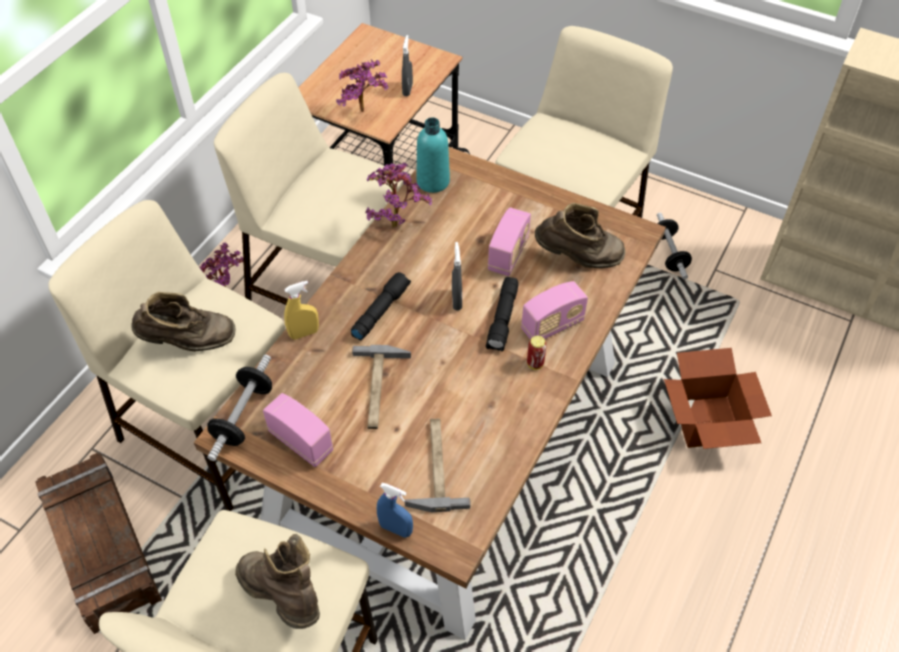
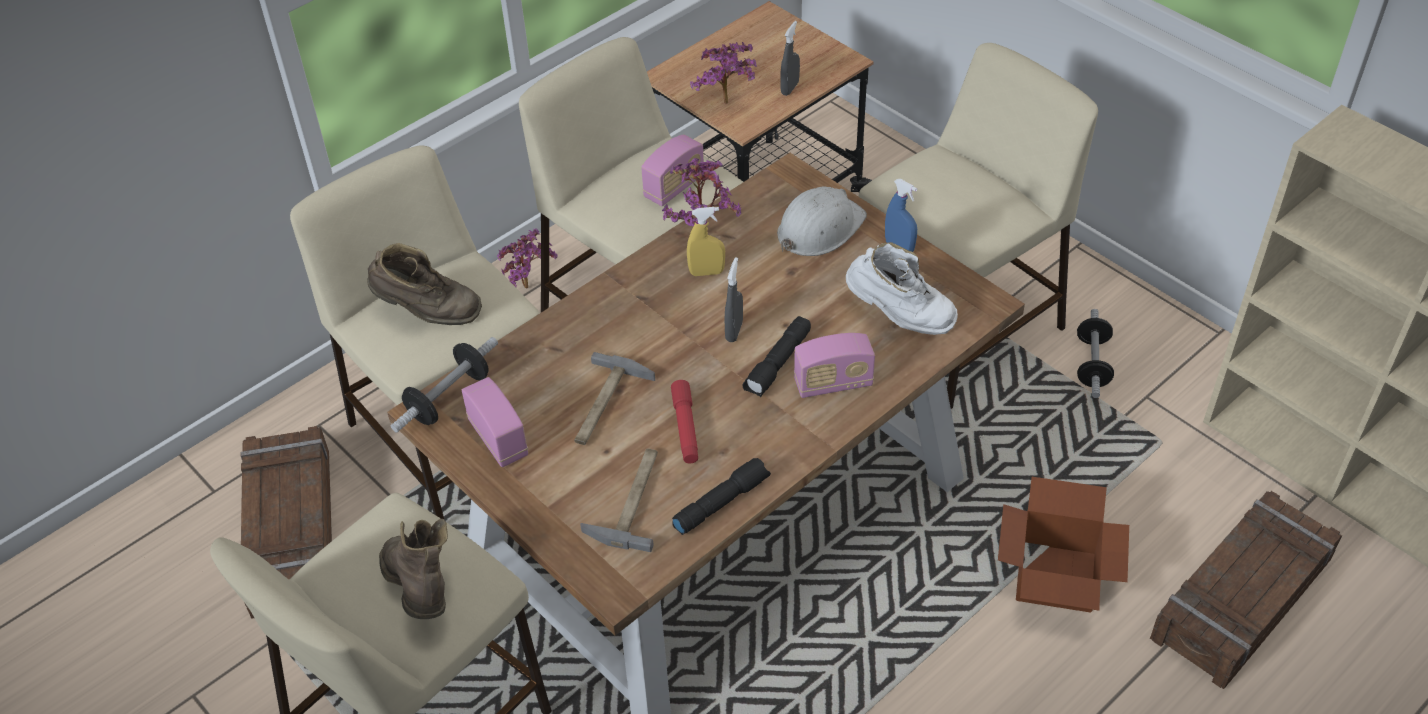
camera: 20 degrees right, 5 degrees down
yellow spray bottle [284,281,319,340] -> yellow spray bottle moved to [687,207,725,276]
black flashlight [351,272,411,340] -> black flashlight moved to [672,458,771,535]
blue spray bottle [377,483,413,538] -> blue spray bottle moved to [885,179,917,252]
turquoise bottle [417,117,450,193] -> none
radio [488,207,531,276] -> radio moved to [641,135,704,206]
can [527,336,547,370] -> none
brown boot [535,203,625,268] -> white boot [846,242,958,335]
none -> red flashlight [671,380,698,463]
none -> white hard hat [777,186,867,256]
none -> crate [1150,491,1342,689]

